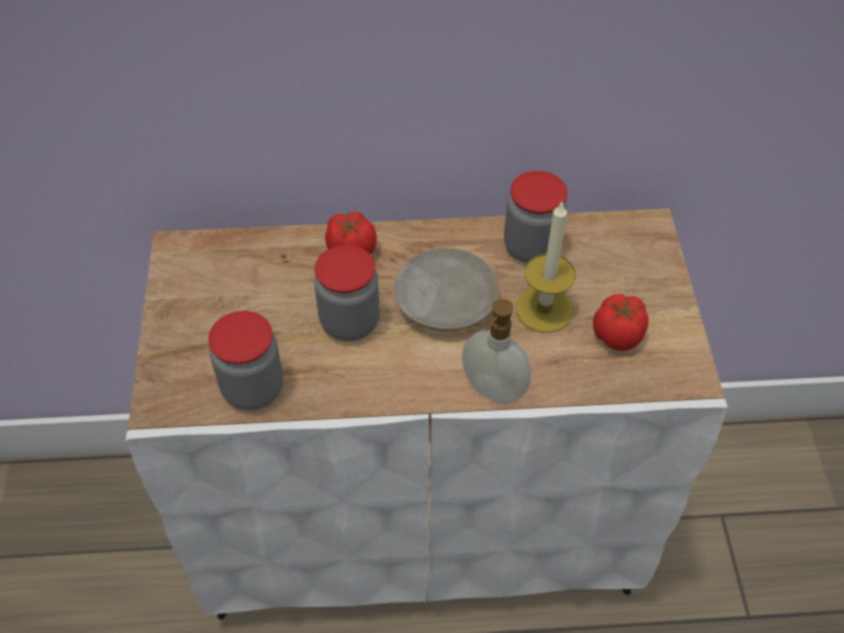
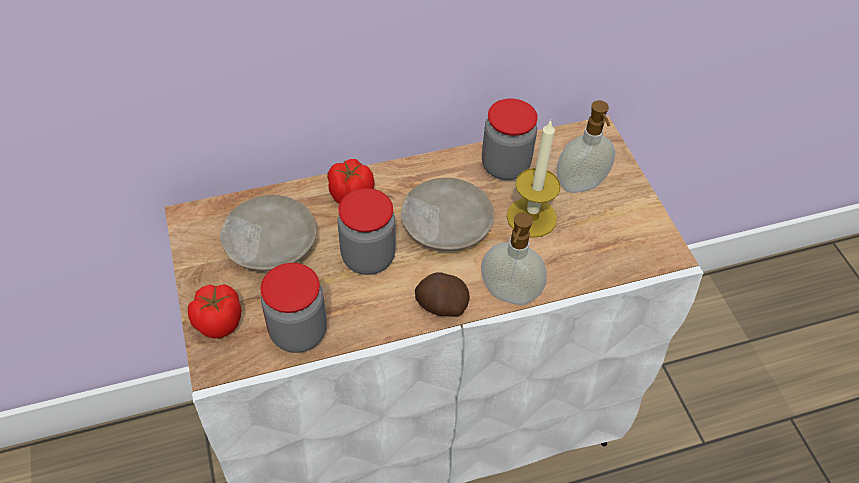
camera: 15 degrees left, 0 degrees up
tomato [593,294,648,351] -> tomato moved to [188,284,241,338]
none -> beige plate [220,195,317,271]
none -> potato [415,272,470,317]
none -> soap dispenser [557,100,616,193]

